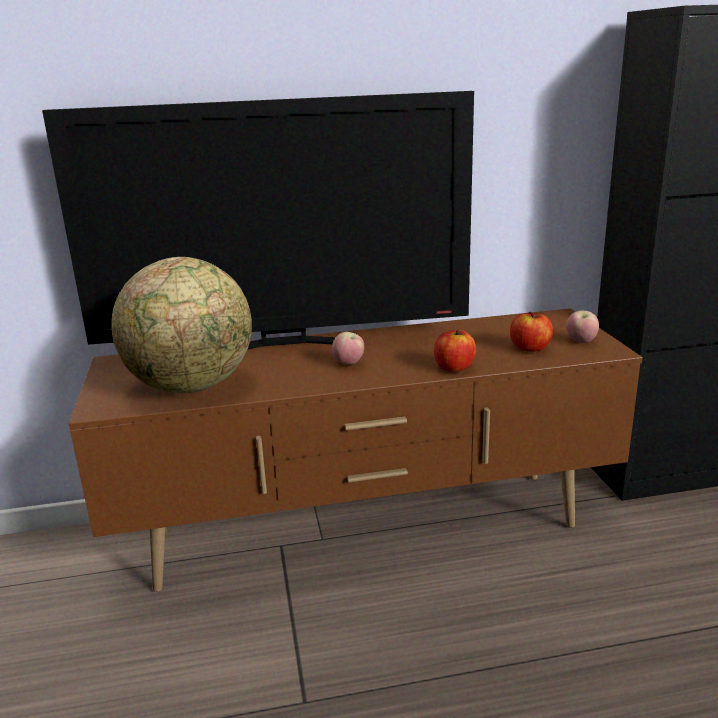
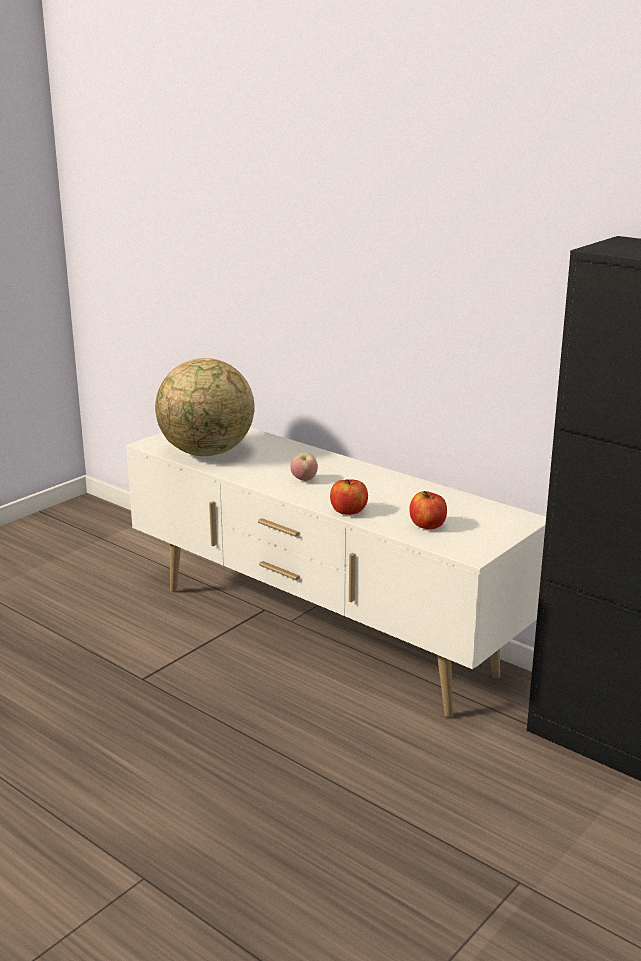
camera: 50 degrees right, 0 degrees up
television [42,91,474,350] -> none
brown tv stand [69,308,643,592] -> white tv stand [126,427,546,717]
apple [566,311,599,343] -> none

